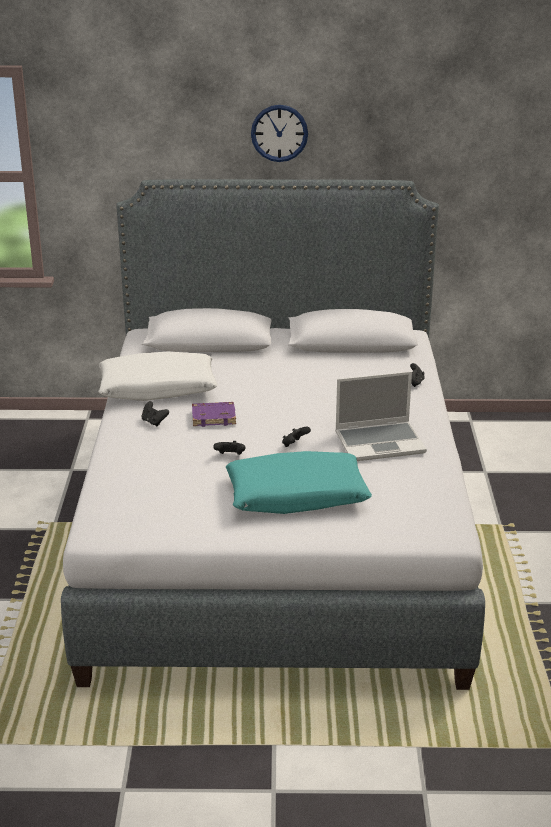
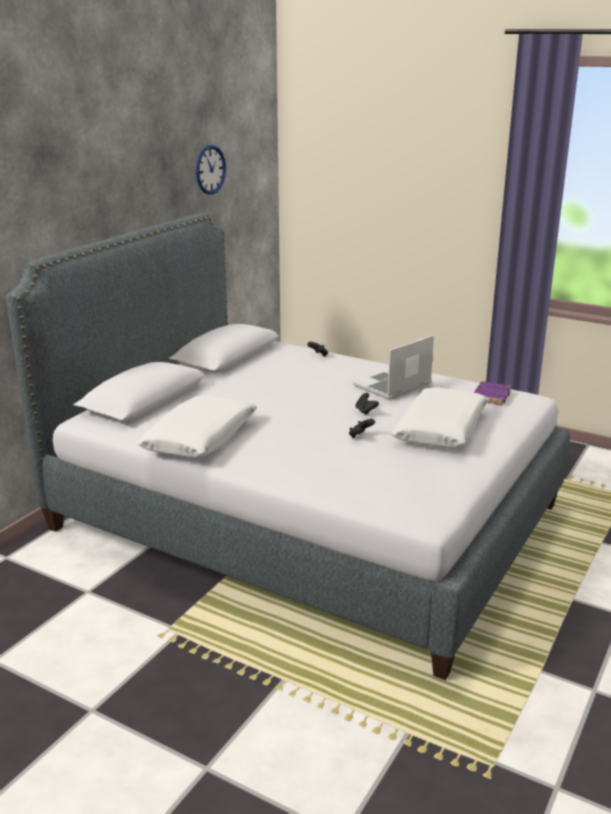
camera: 60 degrees left, 5 degrees down
black game controller [142,401,169,427] -> none
purple book [192,402,236,427] -> purple book moved to [474,382,511,405]
turquoise pillow [226,451,372,514] -> white pillow [391,388,489,448]
wall clock [251,105,308,162] -> wall clock moved to [196,145,226,195]
laptop [335,372,427,461] -> laptop turned 150 degrees counterclockwise [353,335,434,400]

